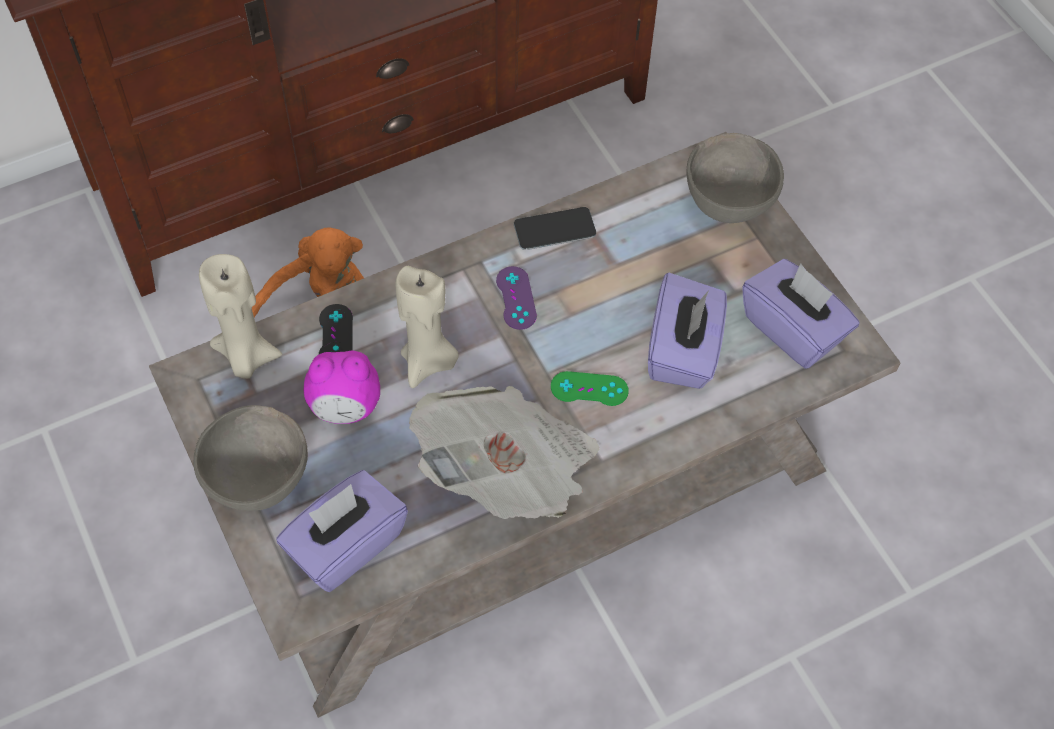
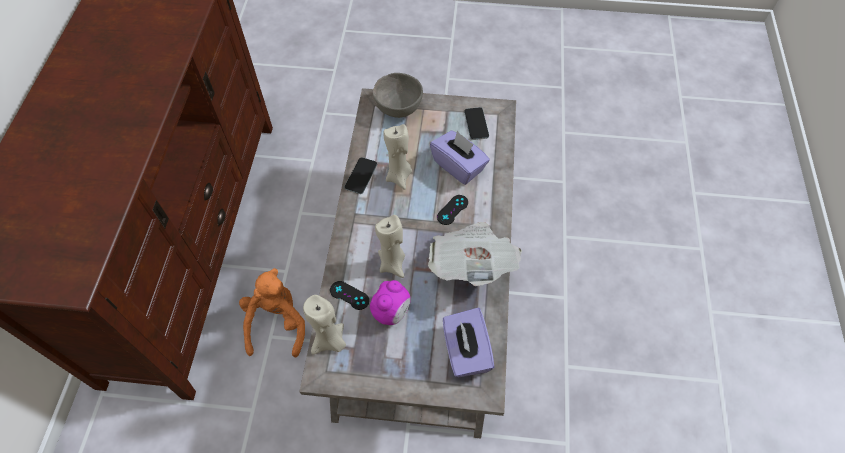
camera: 55 degrees left, 0 degrees up
grey bowl [193,405,308,511] -> none
purple game controller [496,266,537,330] -> none
green game controller [551,371,629,406] -> black game controller [437,195,468,225]
purple tissue box [742,259,859,369] -> phone [464,107,489,140]
none -> beige candle [384,124,412,190]

